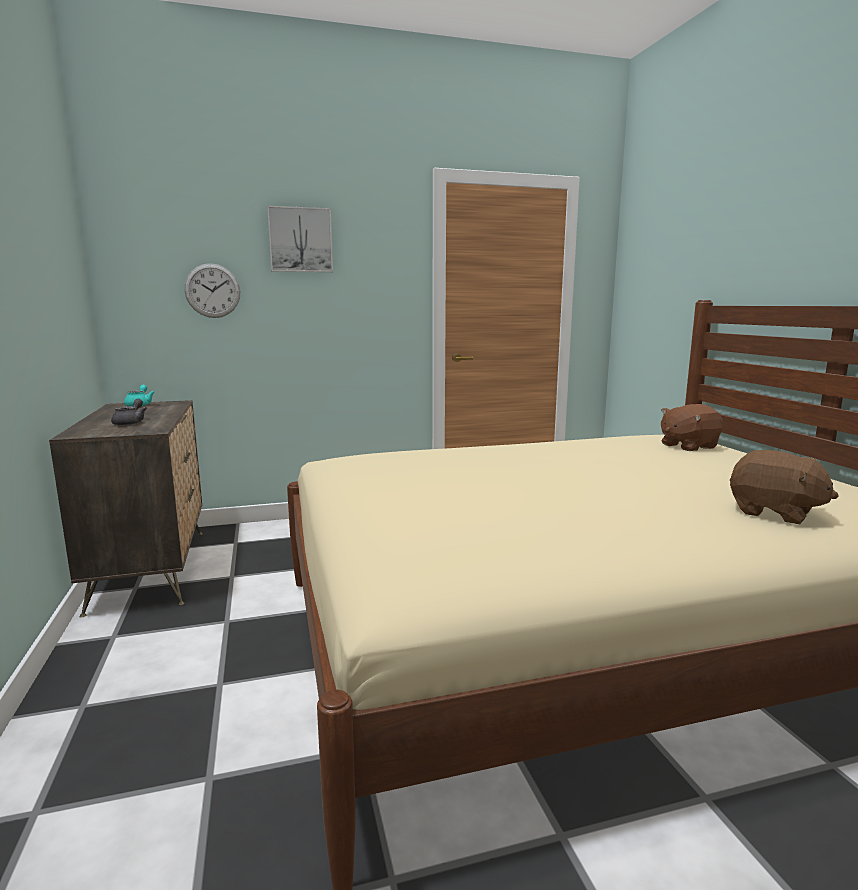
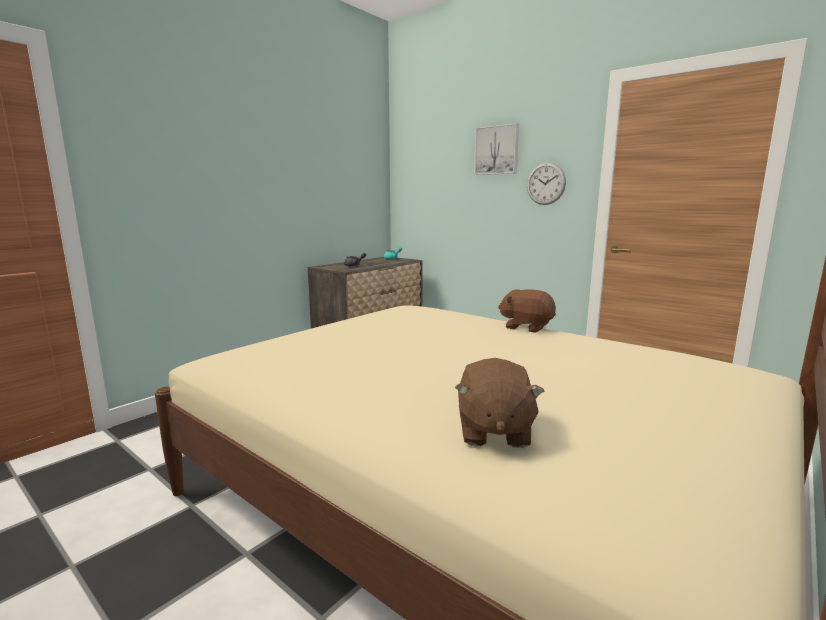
camera: 55 degrees right, 0 degrees up
wall clock [184,263,240,318] -> wall clock moved to [527,162,566,205]
brown plush toy [661,404,723,451] -> brown plush toy moved to [498,289,556,333]

